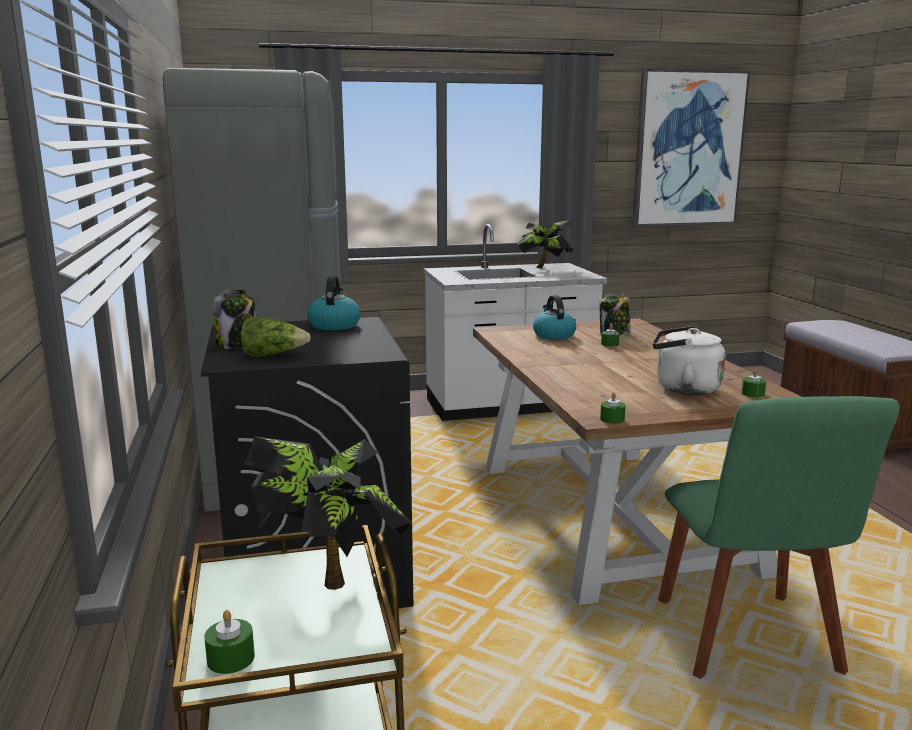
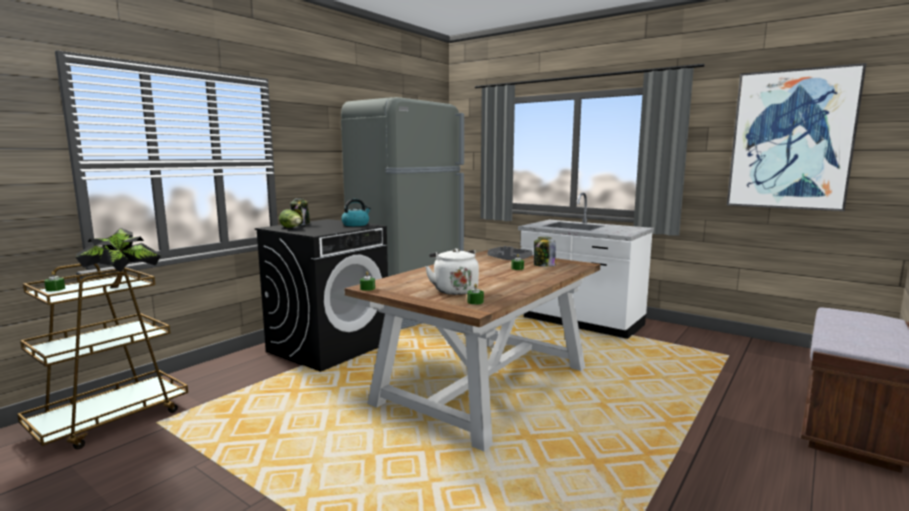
camera: 50 degrees right, 5 degrees down
potted plant [518,220,574,268] -> none
kettle [533,295,576,340] -> grey tray [488,246,533,260]
green chair [658,396,900,679] -> none

